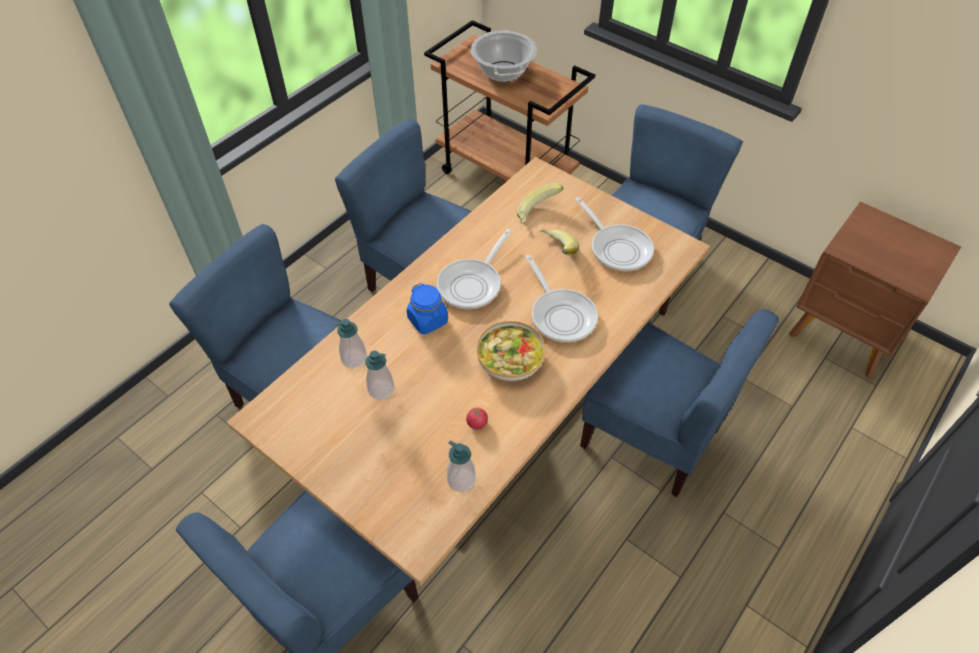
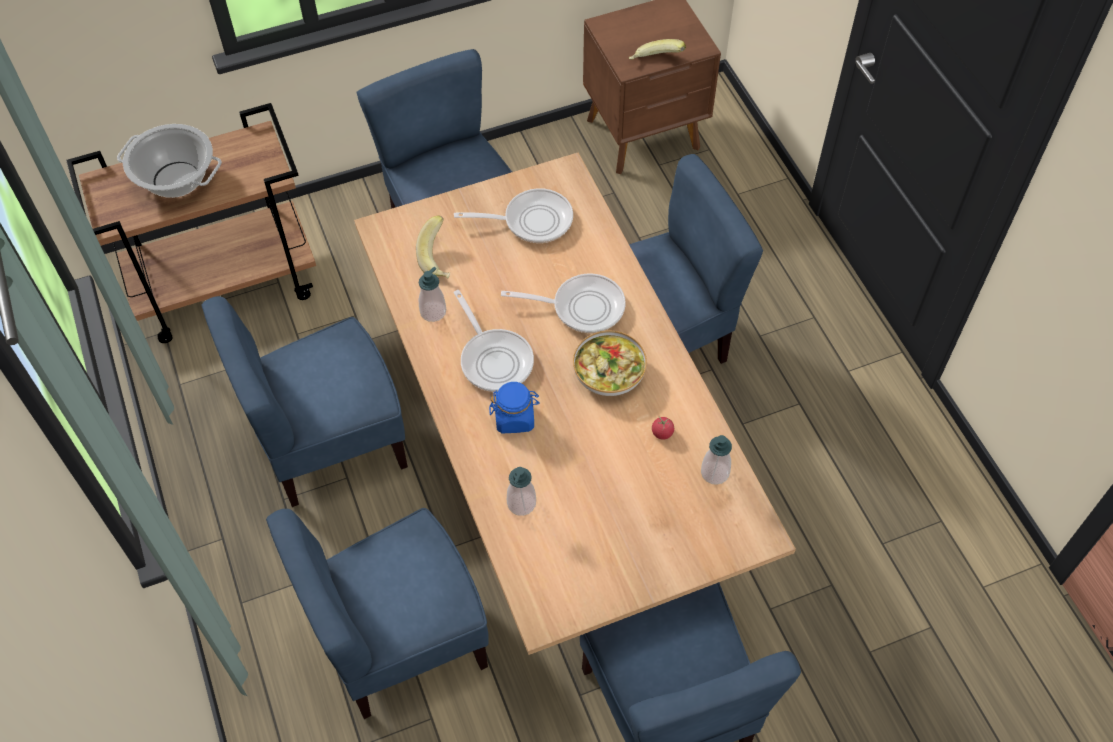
camera: 60 degrees left, 5 degrees up
soap dispenser [365,350,394,400] -> soap dispenser moved to [418,267,446,322]
banana [539,228,579,256] -> banana moved to [629,39,686,60]

